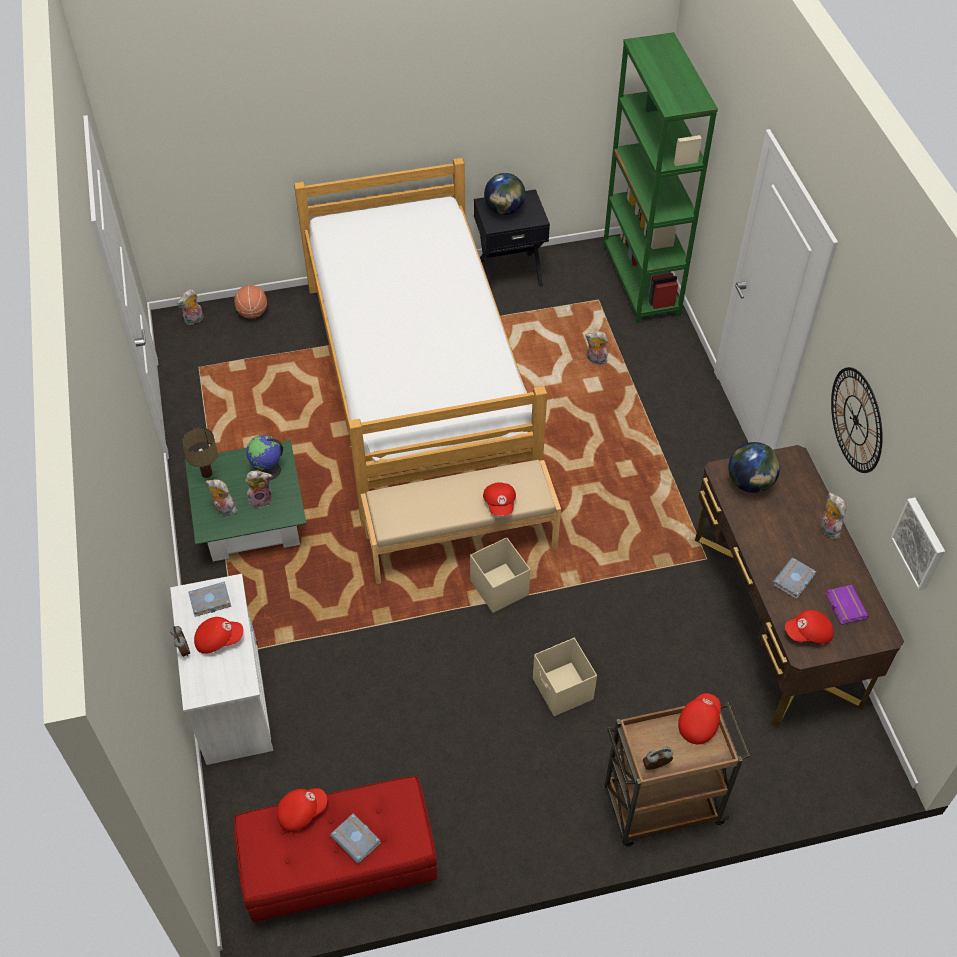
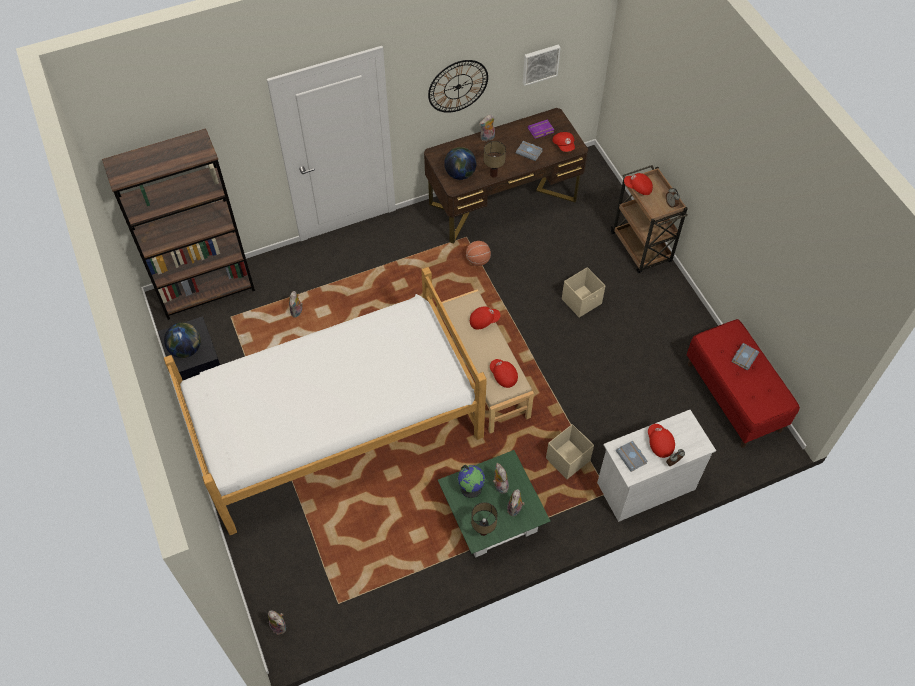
camera: 100 degrees left, 5 degrees up
basketball [234,285,267,318] -> basketball moved to [466,241,491,266]
red cap [277,788,327,832] -> red cap moved to [490,359,518,388]
beige storage box [470,537,530,613] -> beige storage box moved to [546,424,594,479]
green bookcase [603,32,718,323] -> brown bookcase [102,128,255,320]
none -> table lamp [484,141,506,177]

